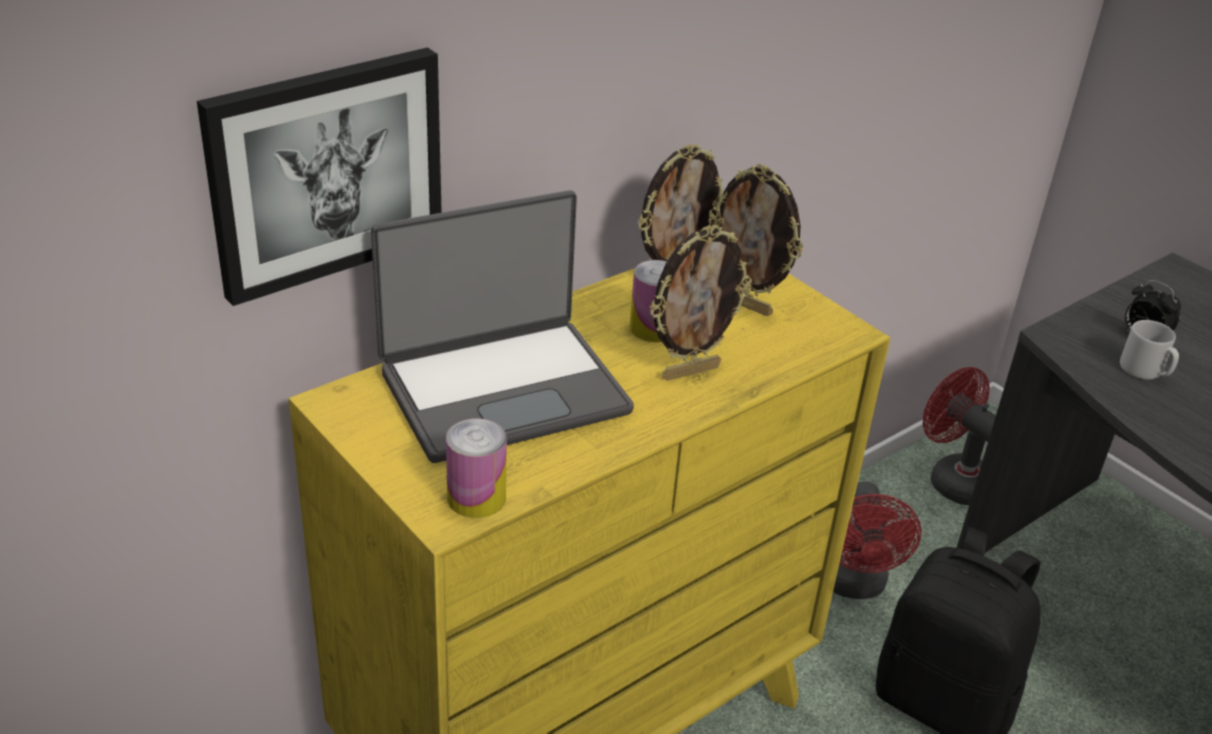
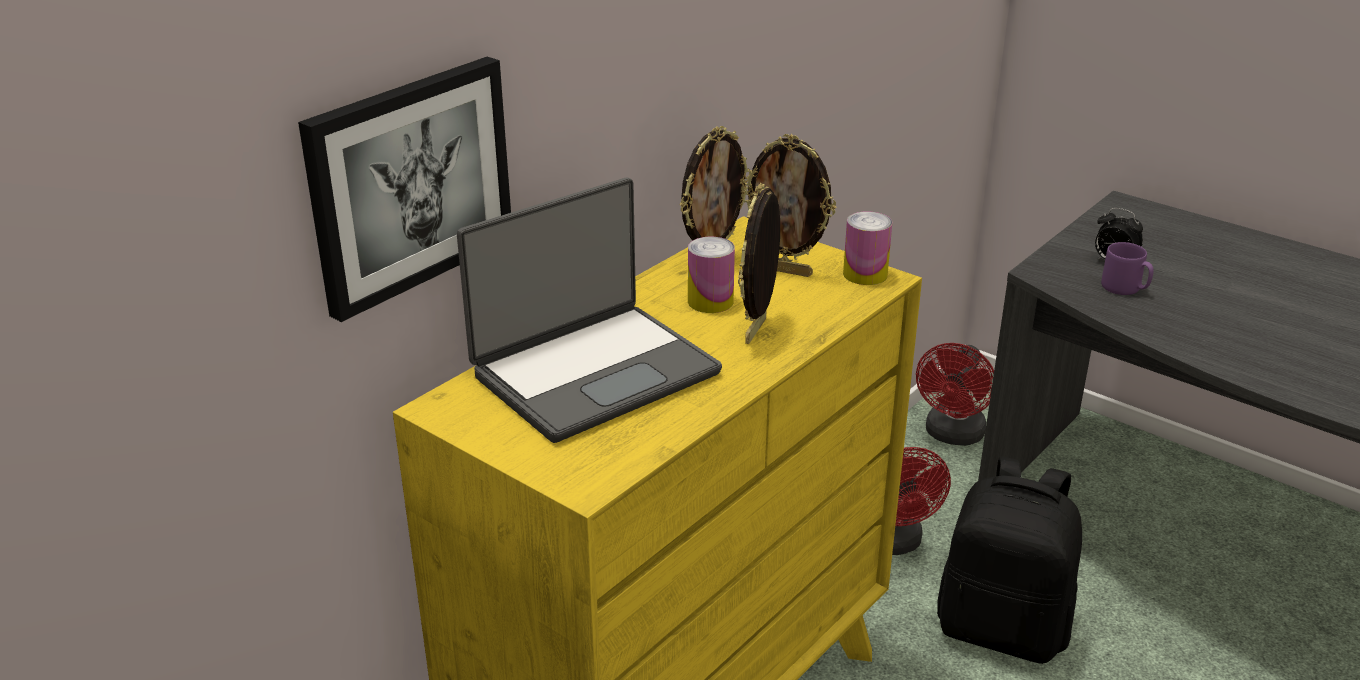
camera: 10 degrees left, 5 degrees down
can [446,418,507,518] -> can moved to [843,211,893,285]
picture frame [650,225,752,381] -> picture frame turned 150 degrees clockwise [738,183,780,344]
red fan [923,367,996,505] -> red fan turned 105 degrees counterclockwise [916,343,994,446]
grey mug [1120,320,1179,380] -> purple mug [1101,242,1154,295]

